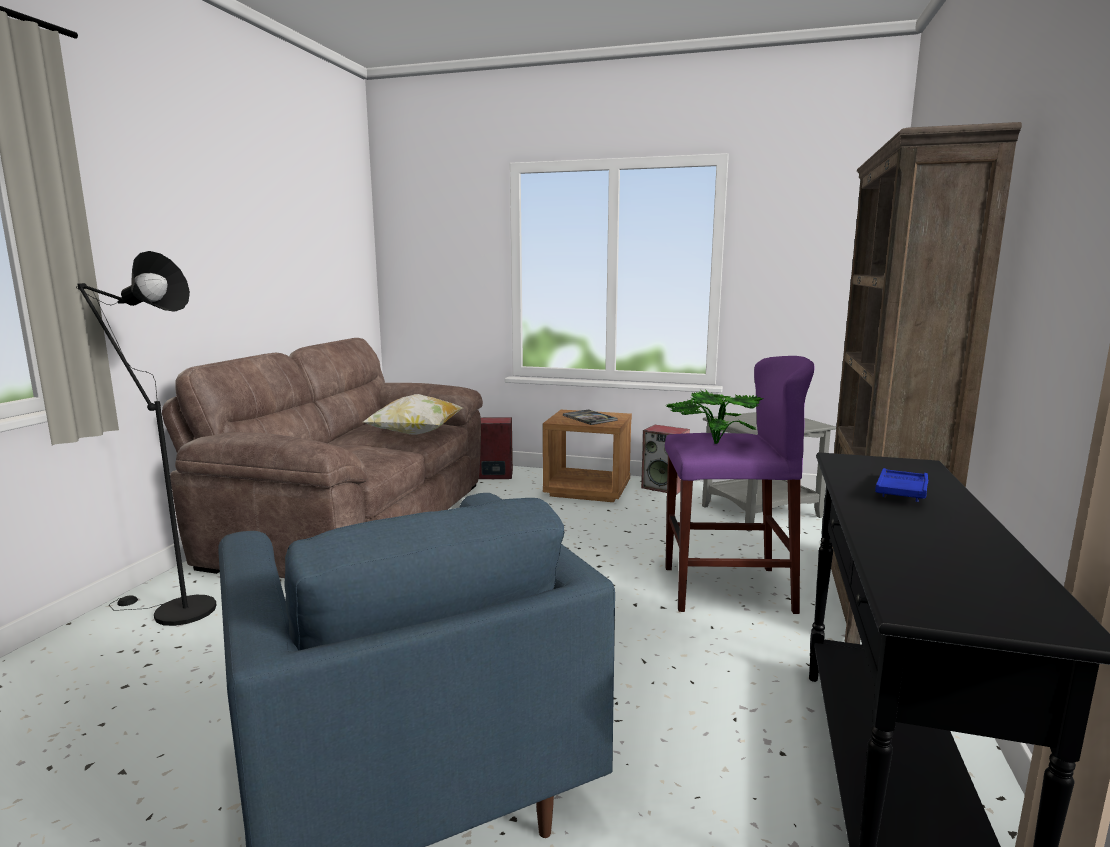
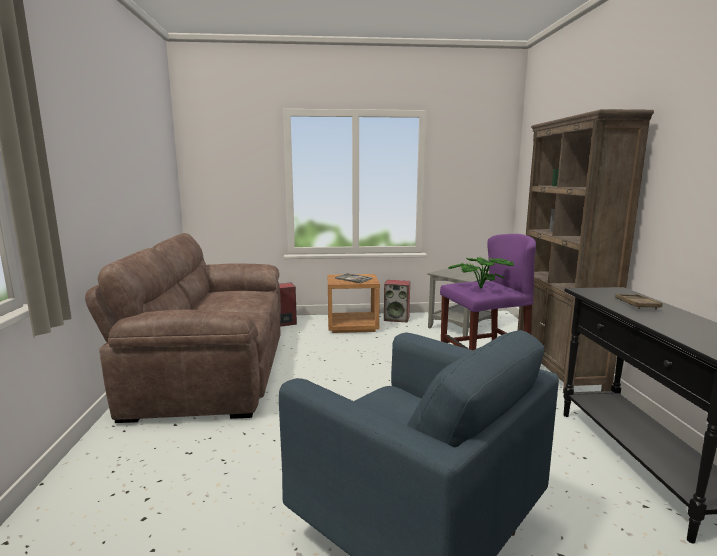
camera: 20 degrees left, 0 degrees up
black floor lamp [76,251,217,626] -> none
pillow [363,394,463,435] -> none
blue tray [875,468,928,502] -> brown tray [615,294,663,310]

